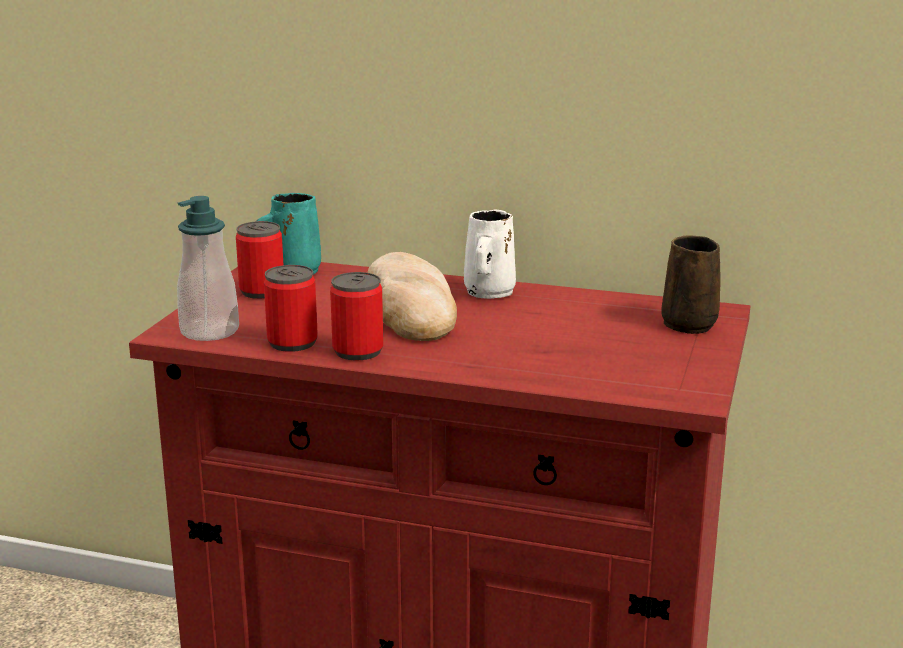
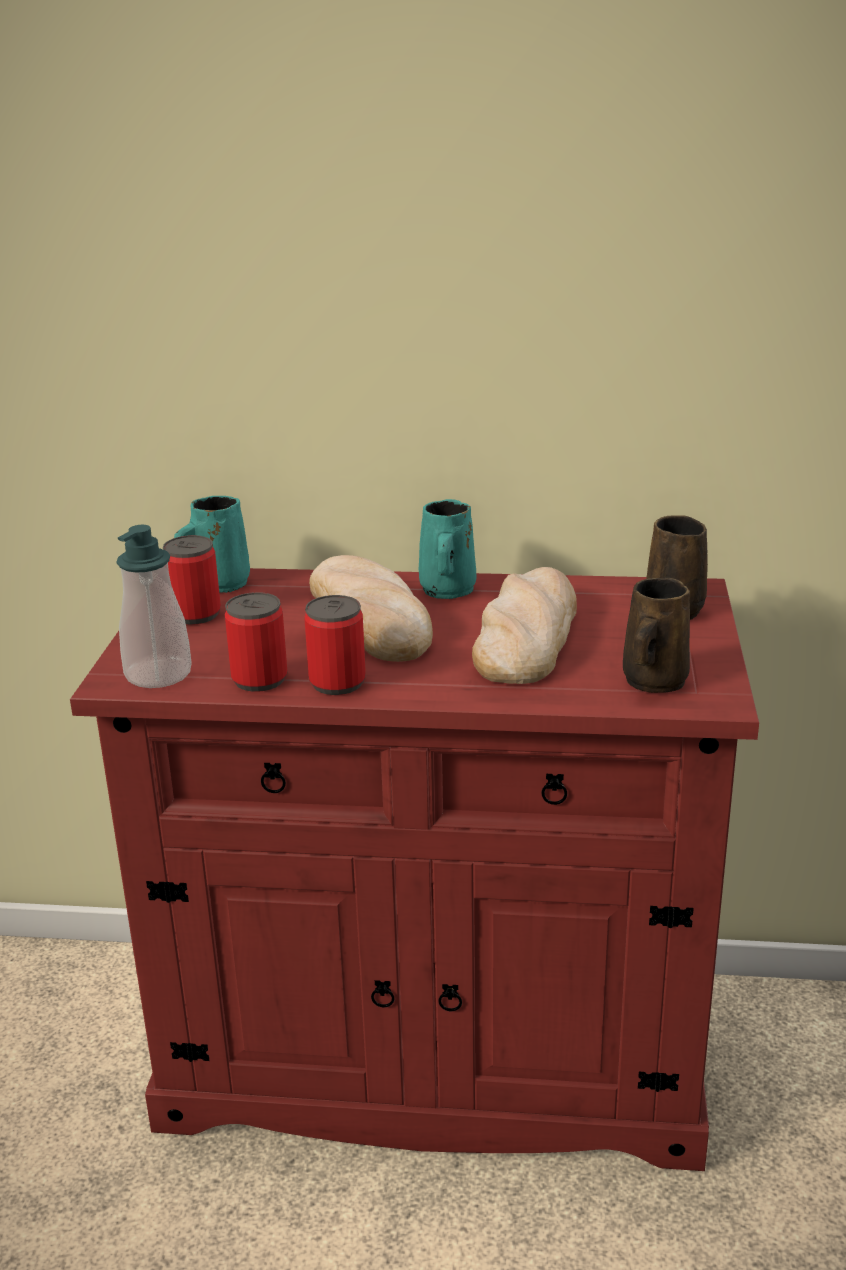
camera: 10 degrees left, 5 degrees up
white mug [464,209,516,299] -> turquoise mug [419,499,476,599]
none -> bread [472,567,577,684]
none -> brown mug [623,578,690,693]

